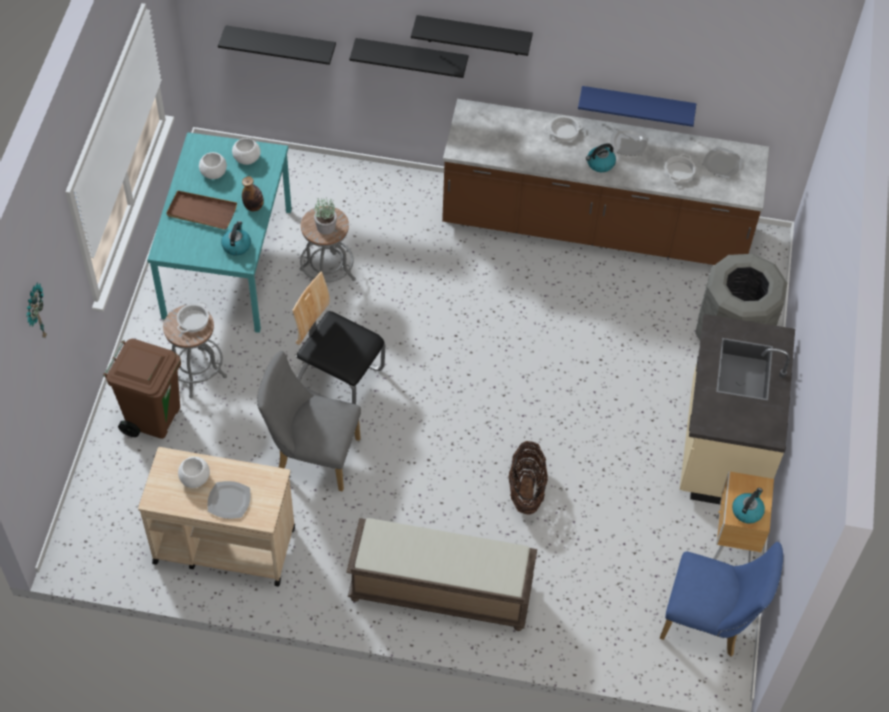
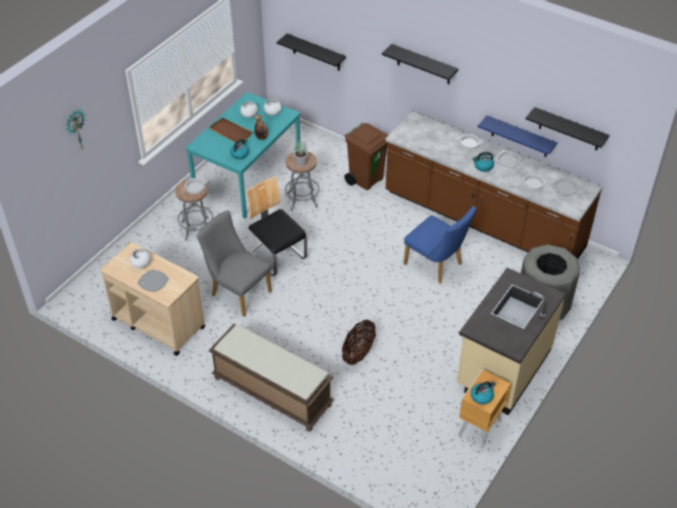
camera: 25 degrees right, 10 degrees down
brown trash can [103,339,181,439] -> brown trash can moved to [344,123,388,190]
black shelf [349,38,468,78] -> black shelf moved to [526,107,610,150]
blue chair [660,542,783,657] -> blue chair moved to [404,206,476,284]

